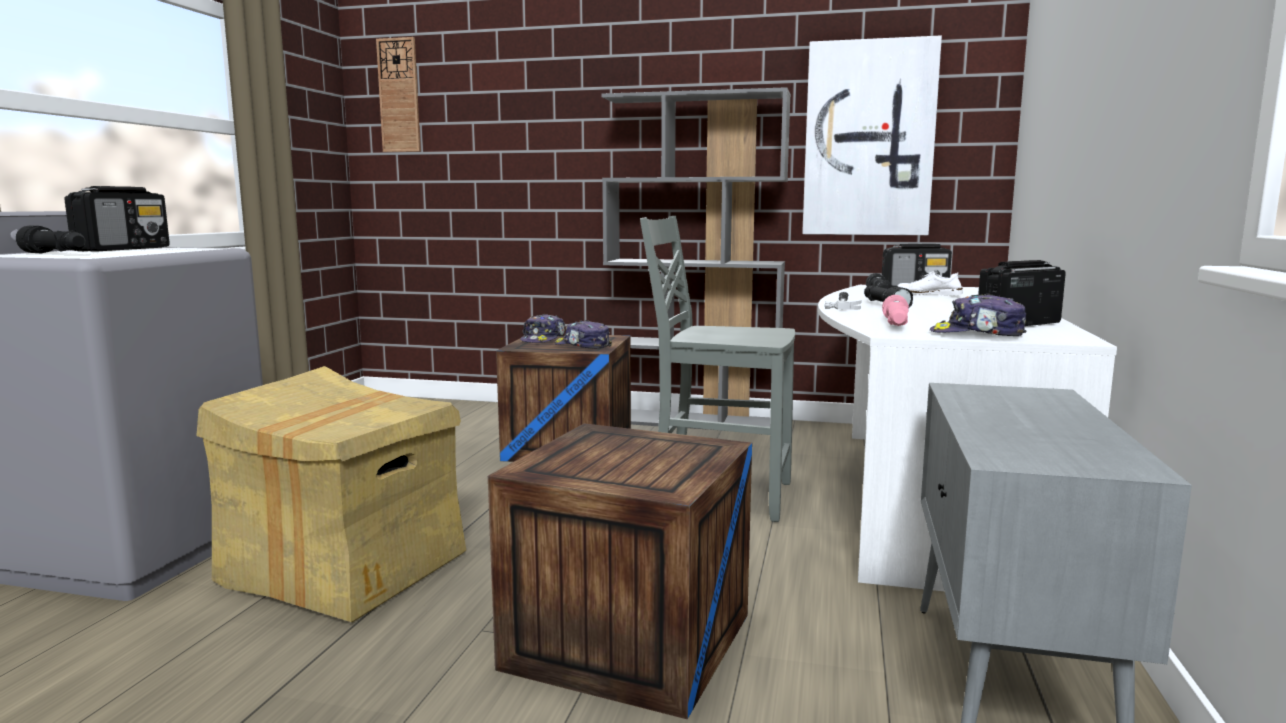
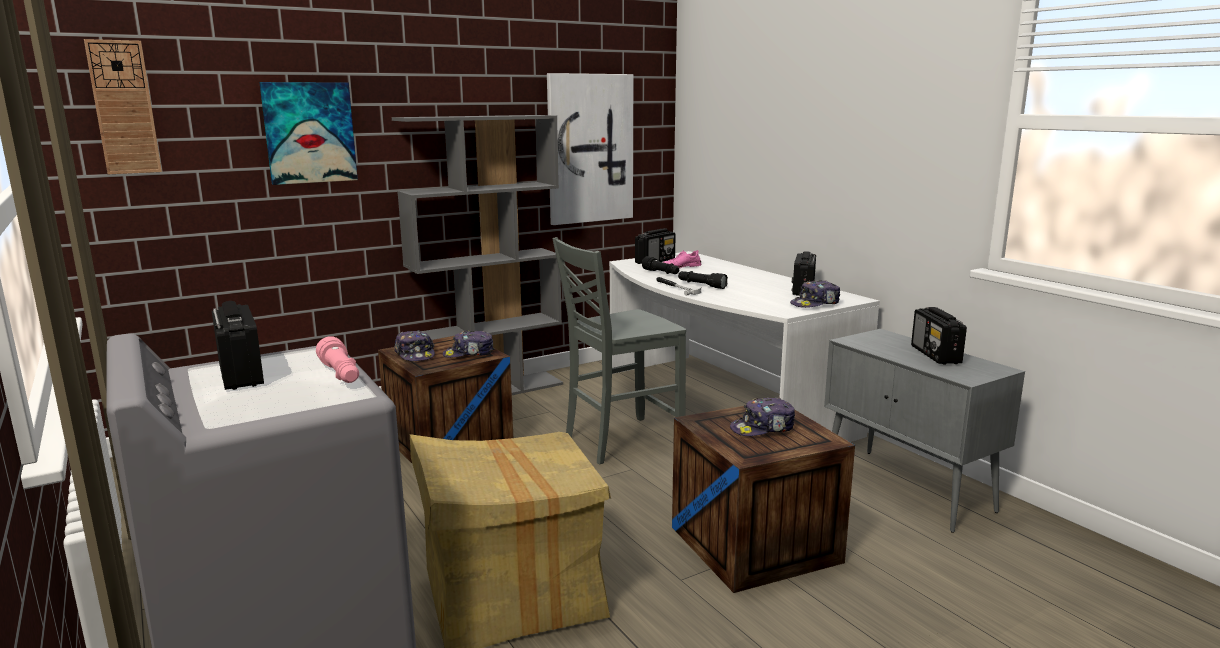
camera: 45 degrees left, 5 degrees up
black flashlight [16,226,86,253] -> none
pink flashlight [882,295,909,326] -> pink flashlight moved to [316,336,359,383]
white shoe [897,271,963,296] -> pink shoe [663,250,701,268]
none -> picture [259,82,358,185]
none -> cap [730,397,795,436]
none -> radio [911,307,967,364]

